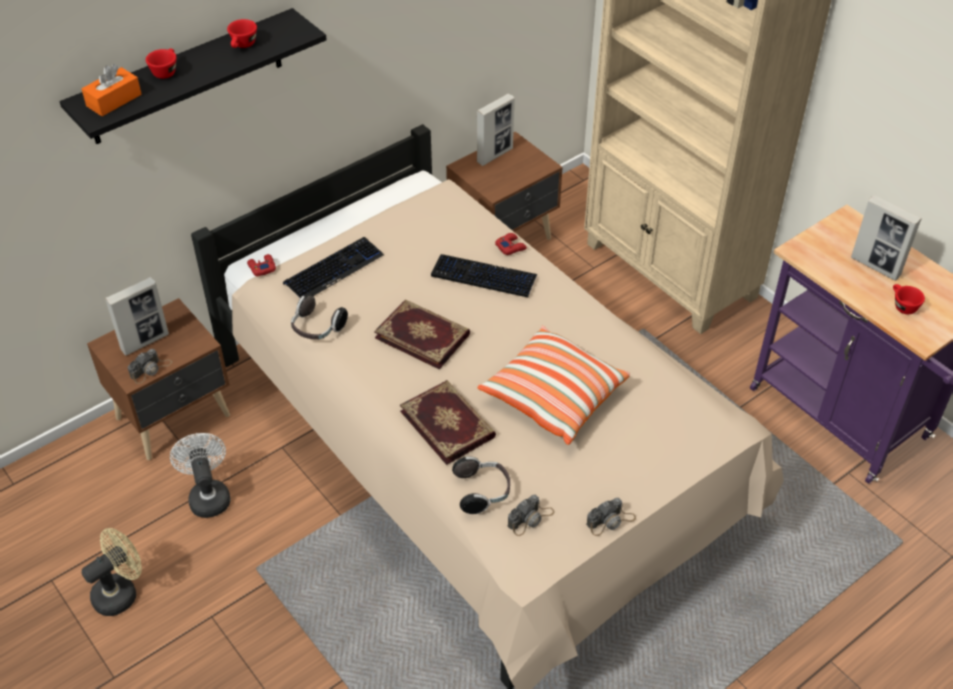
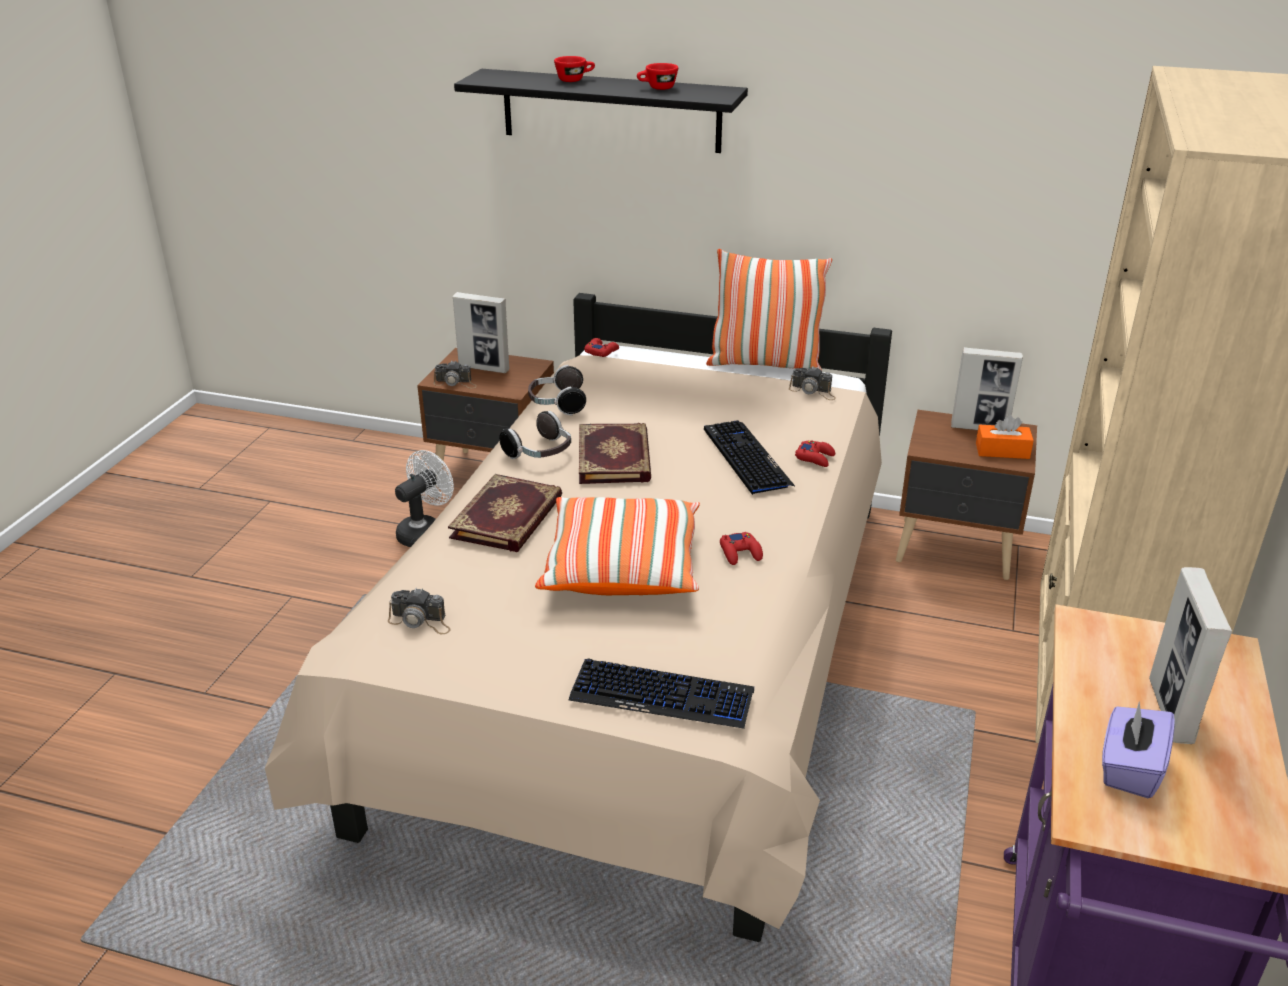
camera: 55 degrees right, 15 degrees down
beige fan [81,528,142,616] -> none
orange tissue box [82,64,141,116] -> orange tissue box moved to [976,414,1034,459]
keyboard [283,237,384,298] -> keyboard moved to [569,658,754,729]
headphones [452,456,510,514] -> headphones moved to [499,411,571,459]
camera [586,498,636,536] -> camera moved to [789,367,836,400]
red cup [893,284,925,314] -> purple tissue box [1102,701,1175,798]
none -> pillow [706,249,832,371]
none -> red game controller [720,532,763,565]

